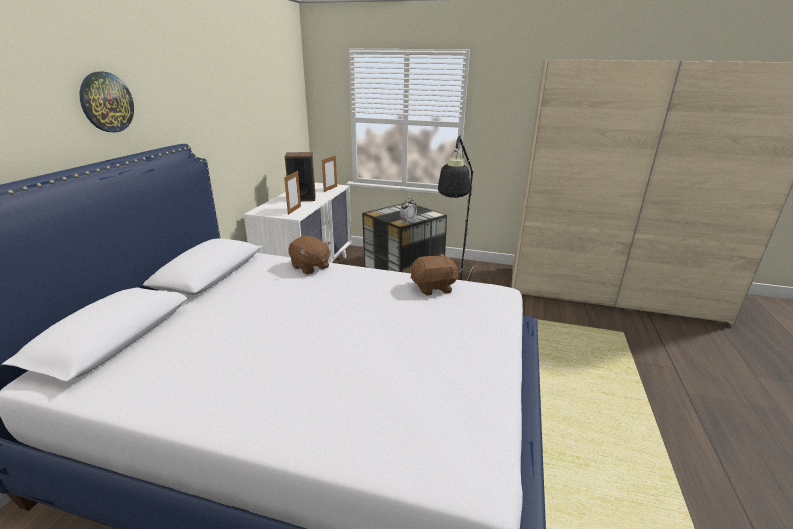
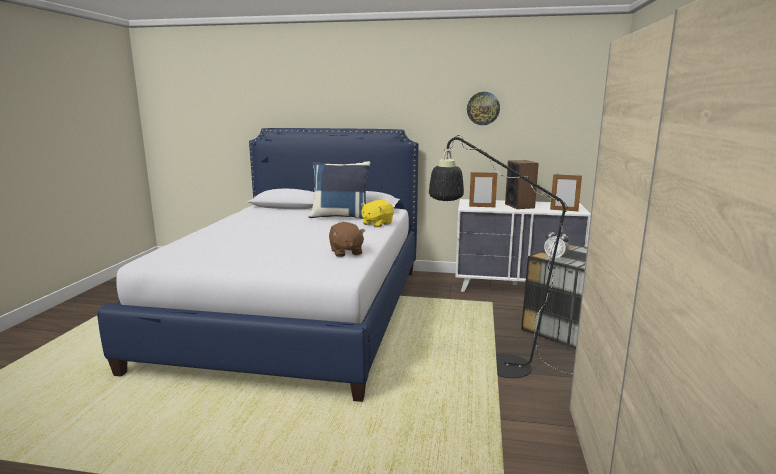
camera: 85 degrees right, 10 degrees down
wall clock [80,72,134,133] -> wall clock moved to [467,92,500,125]
brown plush toy [288,236,331,274] -> yellow plush toy [361,200,394,227]
none -> blue pillow [309,161,370,219]

